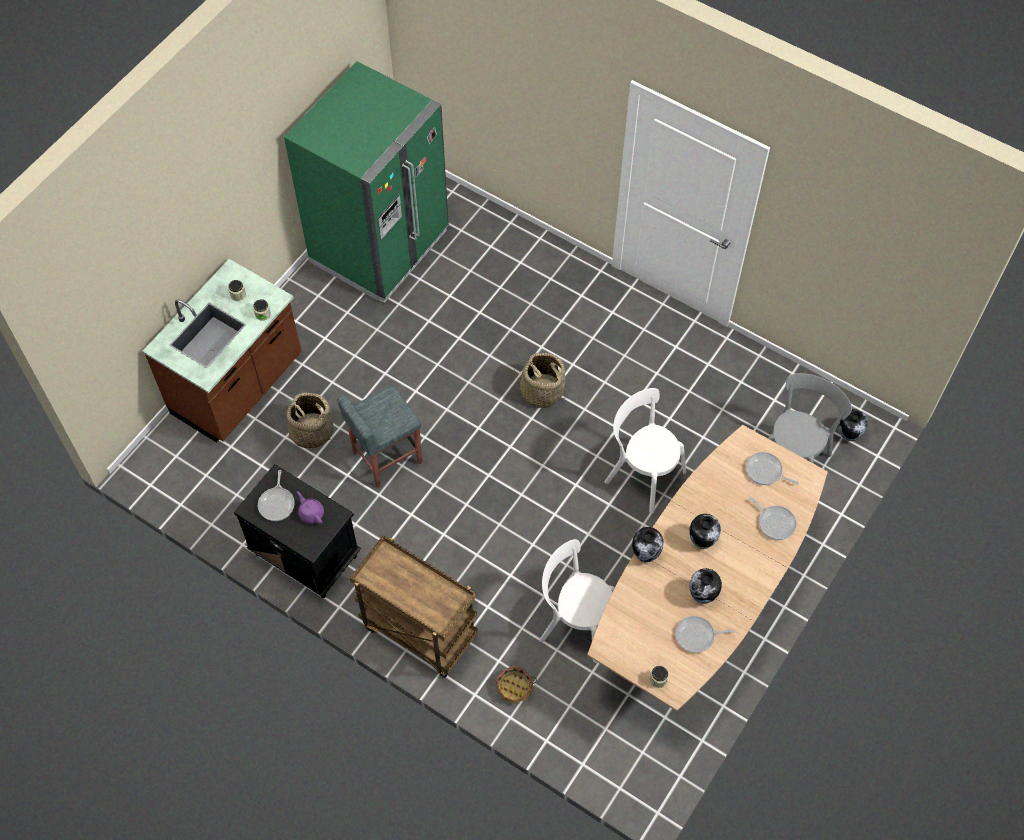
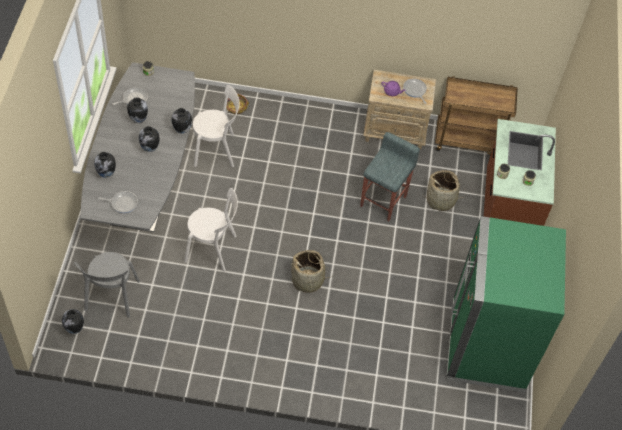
camera: 150 degrees right, 5 degrees down
black nightstand [234,464,362,598] -> beige nightstand [363,70,436,150]
brown cart [350,535,478,678] -> brown cart moved to [435,76,518,155]
brown dining table [587,425,828,711] -> grey dining table [80,62,195,232]
frying pan [749,497,797,540] -> vase [94,152,116,178]

